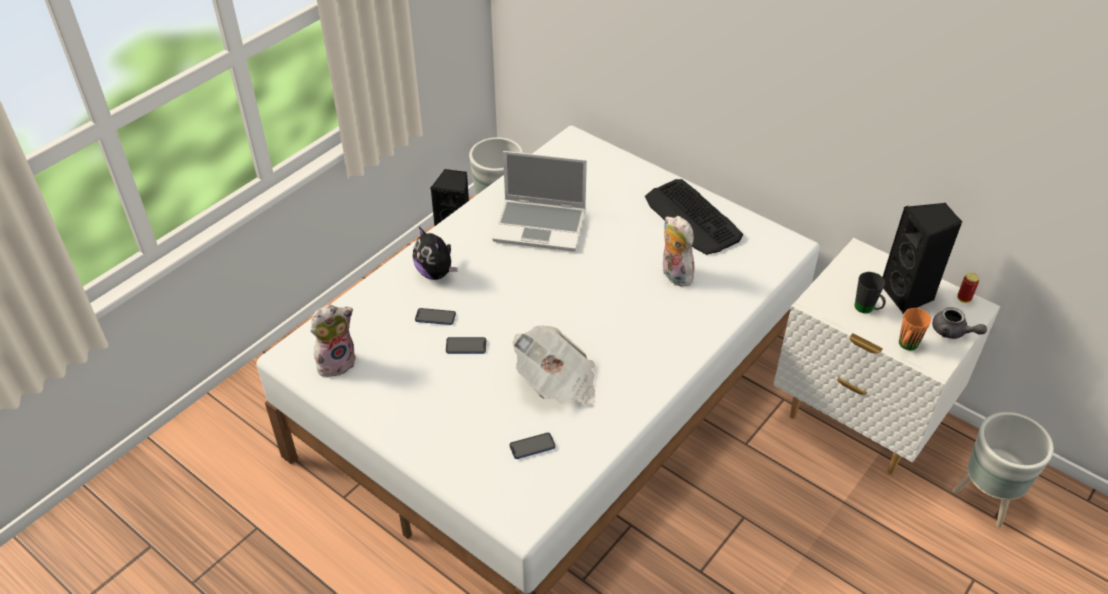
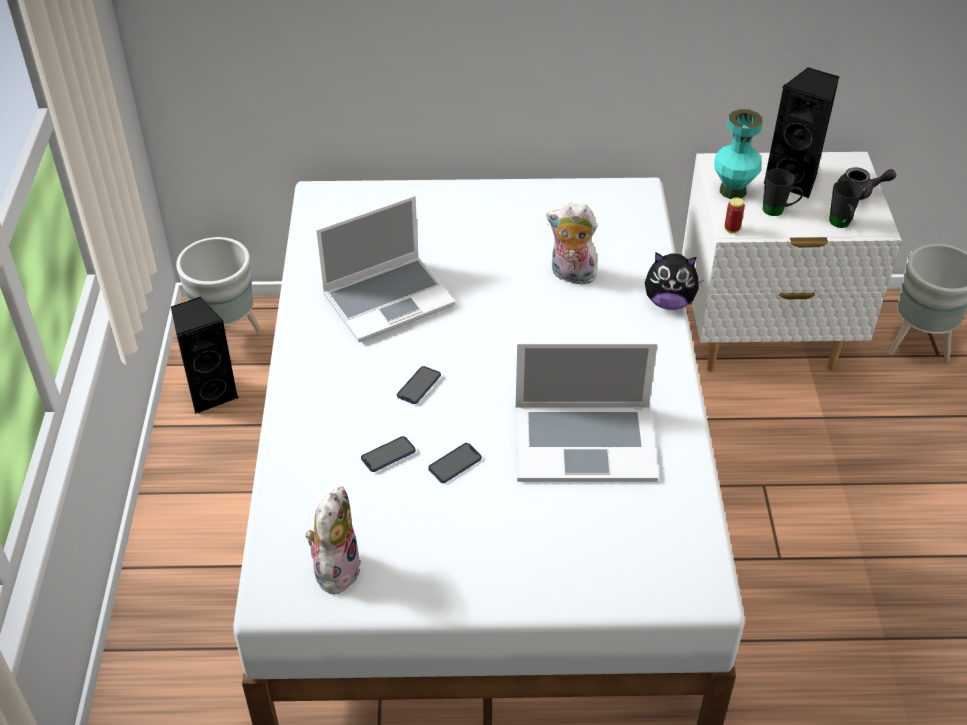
camera: 40 degrees left, 0 degrees up
plush toy [413,227,458,280] -> plush toy moved to [645,253,703,310]
phone [509,433,556,459] -> phone moved to [397,366,441,404]
newspaper [513,326,596,405] -> laptop [516,343,658,482]
keyboard [645,179,743,255] -> none
orange mug [899,308,931,351] -> black mug [829,180,863,228]
can [957,273,979,303] -> can moved to [725,197,745,233]
none -> turquoise vase [714,109,763,199]

